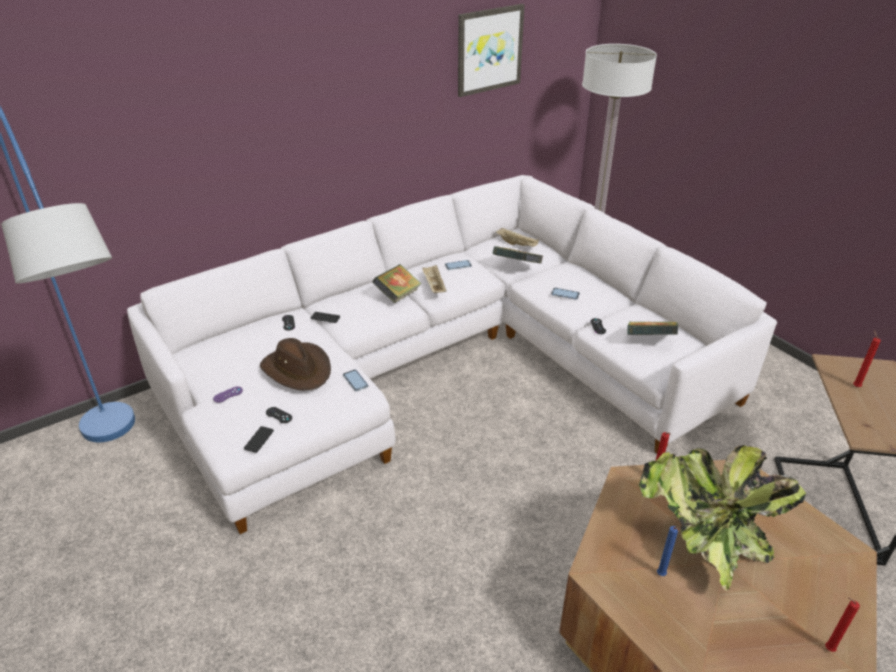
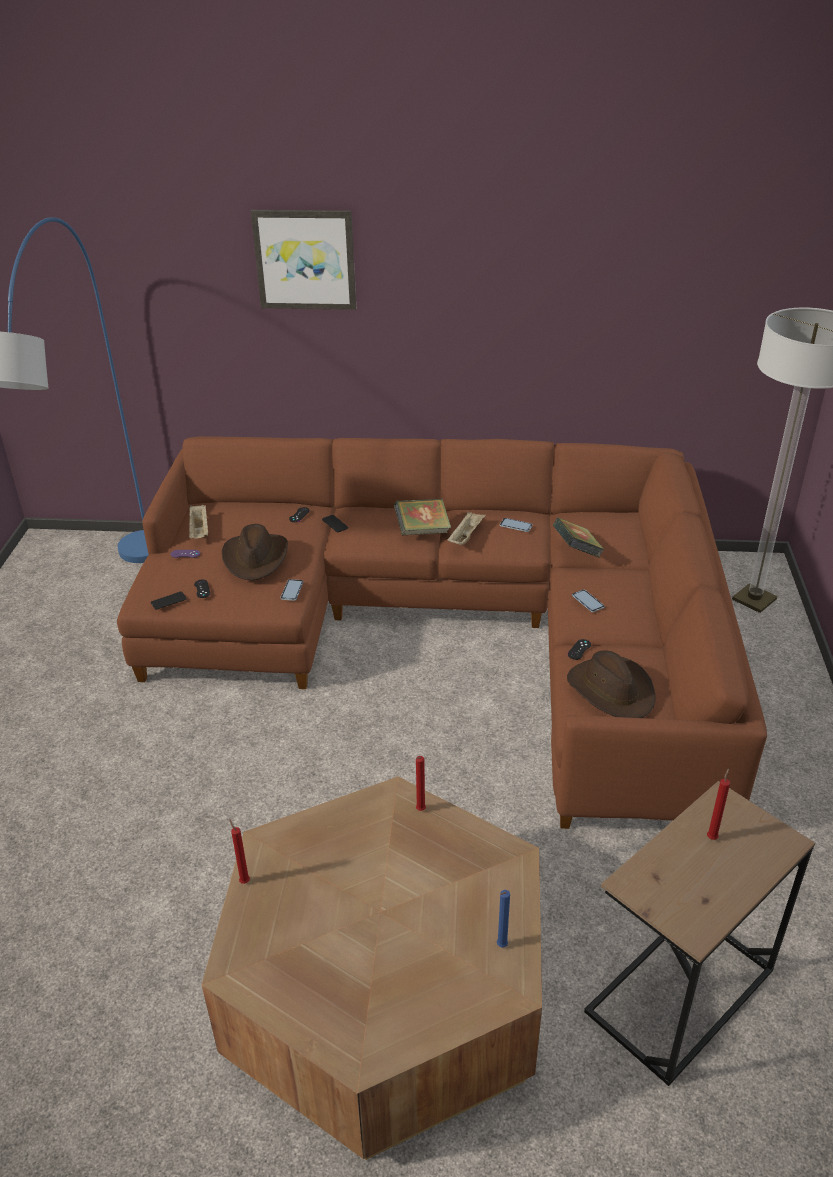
camera: 40 degrees right, 0 degrees up
white sofa [127,175,777,534] -> brown sofa [117,436,767,829]
picture [458,4,525,97] -> picture moved to [251,210,356,310]
beige tray [496,228,539,247] -> beige tray moved to [189,505,208,539]
book [627,321,678,335] -> brown hat [567,650,656,718]
potted plant [639,445,806,591] -> none
blue candle [657,526,679,576] -> blue candle moved to [497,890,510,948]
red candle [825,597,860,652] -> red candle moved to [229,819,250,884]

